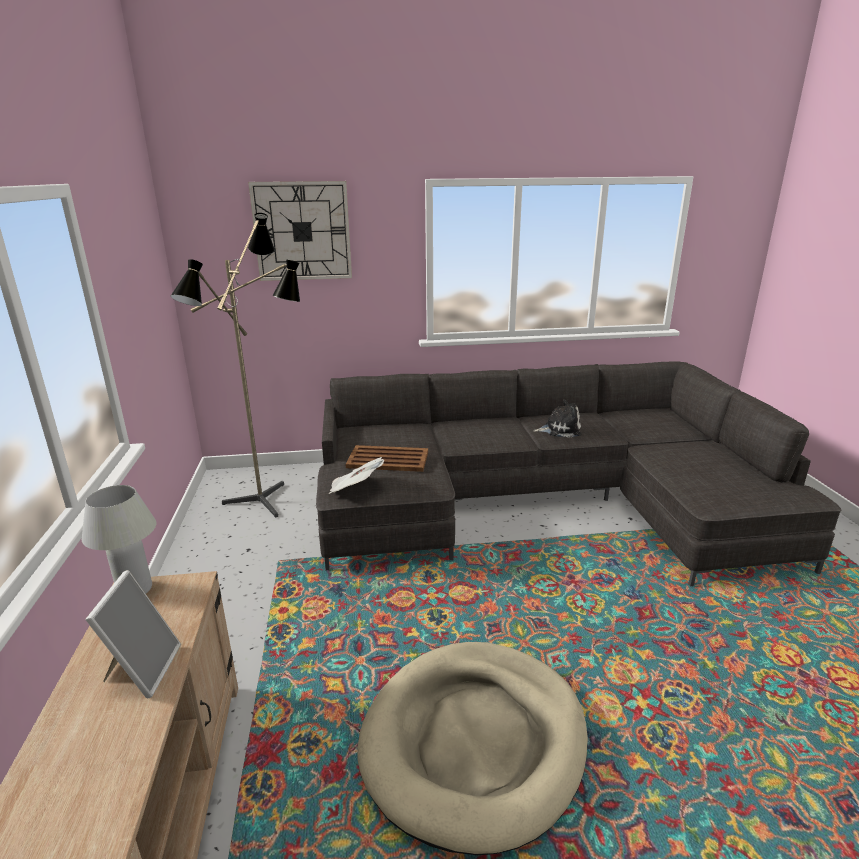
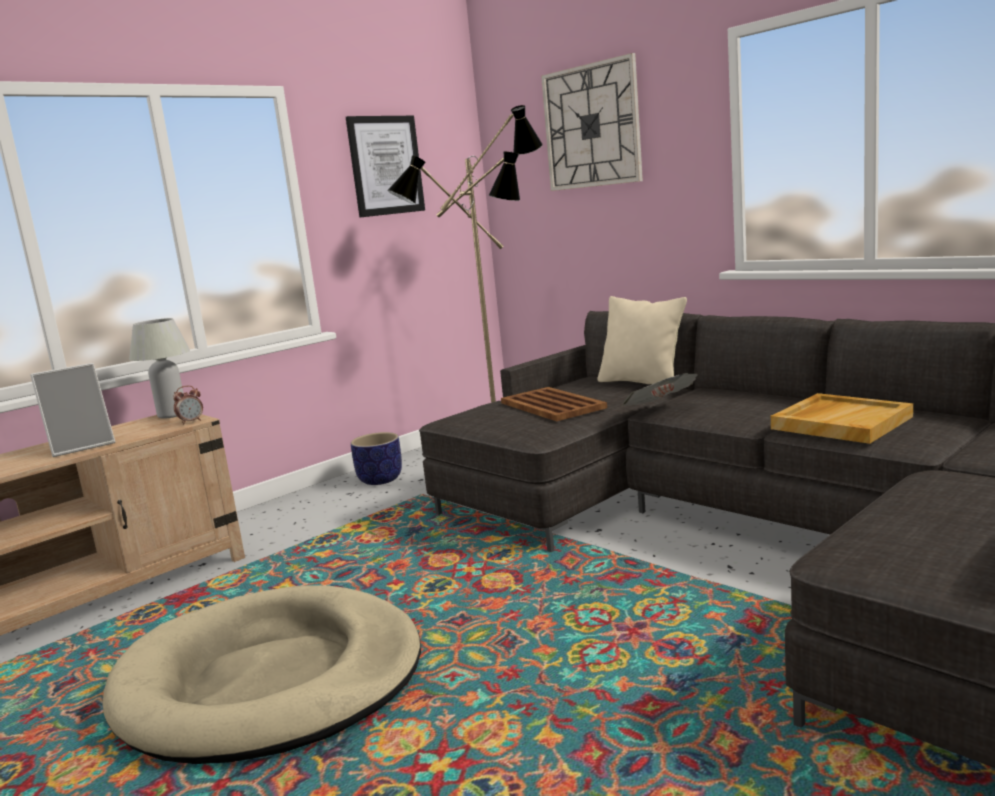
camera: 55 degrees right, 10 degrees down
newspaper [329,457,384,494] -> newspaper moved to [622,373,698,406]
plush toy [533,399,581,438] -> beige tray [771,393,913,444]
none -> alarm clock [173,386,203,424]
none -> picture [346,116,425,217]
none -> planter [351,432,402,485]
none -> beige pillow [598,296,687,384]

